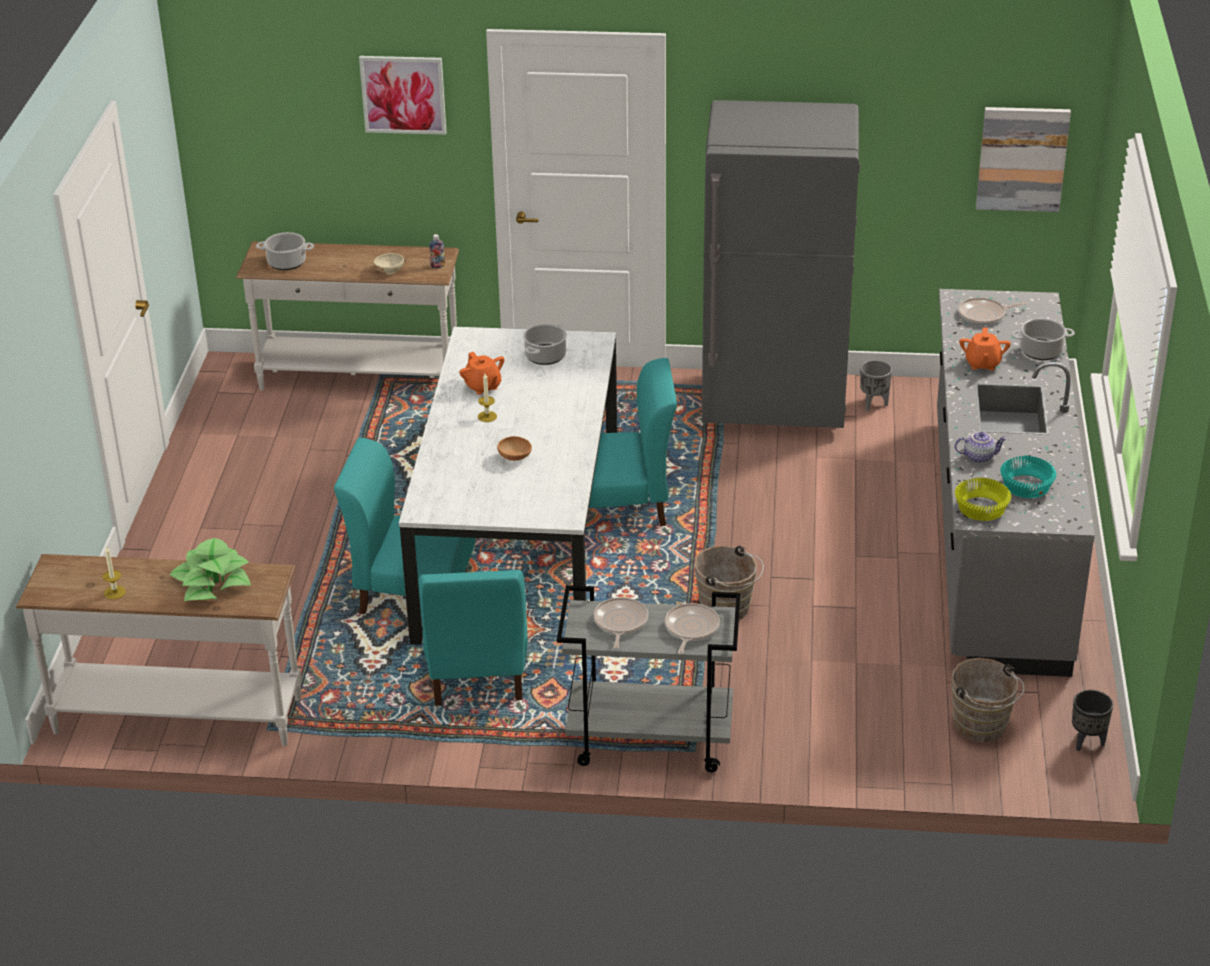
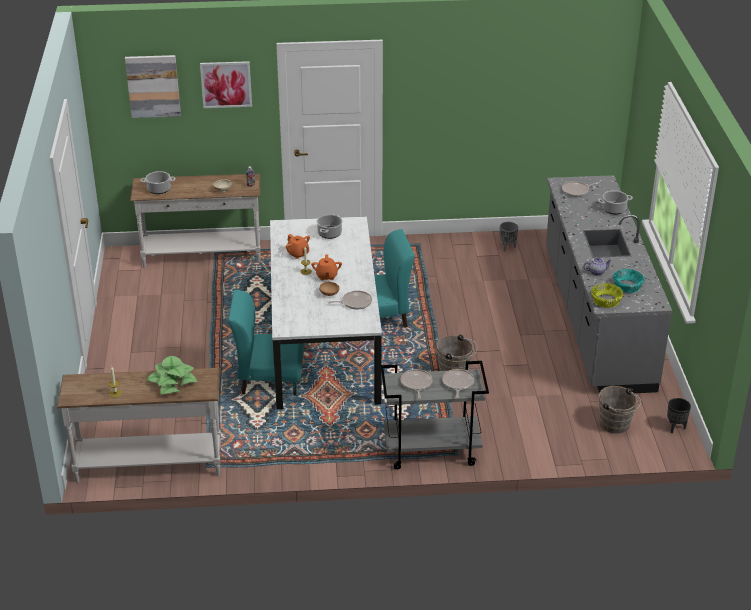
camera: 10 degrees left, 0 degrees up
turquoise chair [419,570,528,706] -> none
grey fridge [702,100,860,428] -> none
orange teapot [959,327,1011,371] -> orange teapot moved to [311,254,342,280]
picture [976,107,1071,212] -> picture moved to [125,55,181,118]
none -> frying pan [328,291,372,309]

